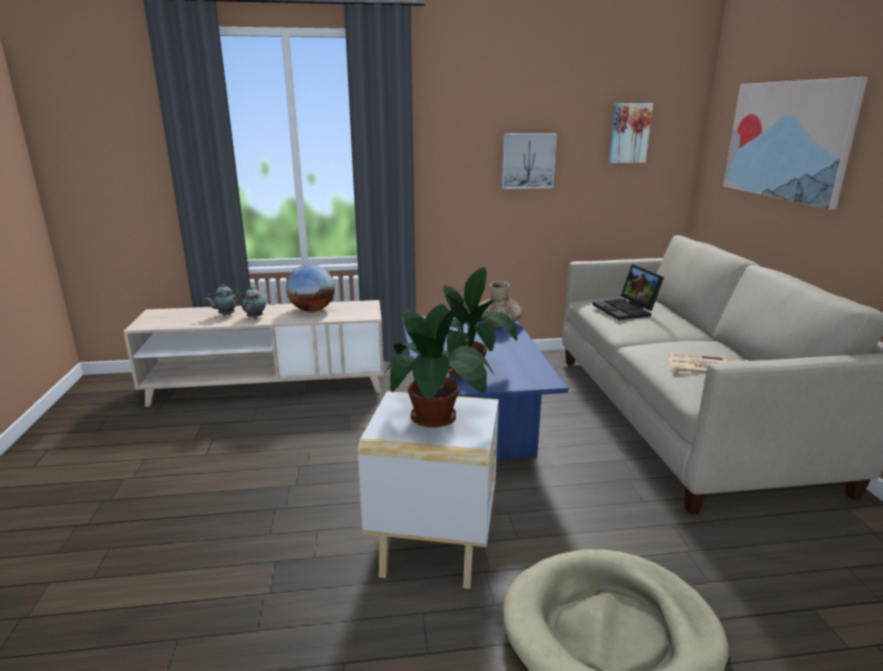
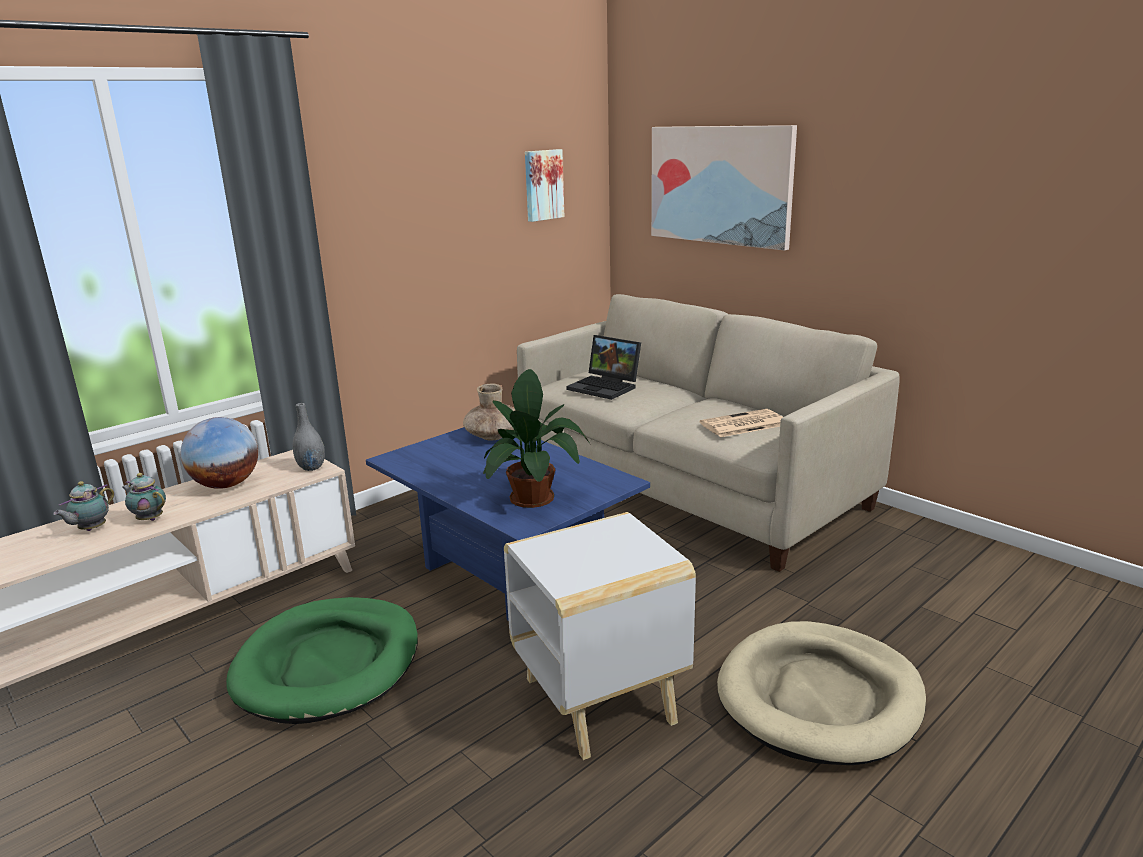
camera: 35 degrees left, 0 degrees up
potted plant [383,297,494,427] -> none
picture [501,133,557,189] -> none
none -> green dog bed [226,597,418,724]
none -> grey vase [293,403,325,471]

